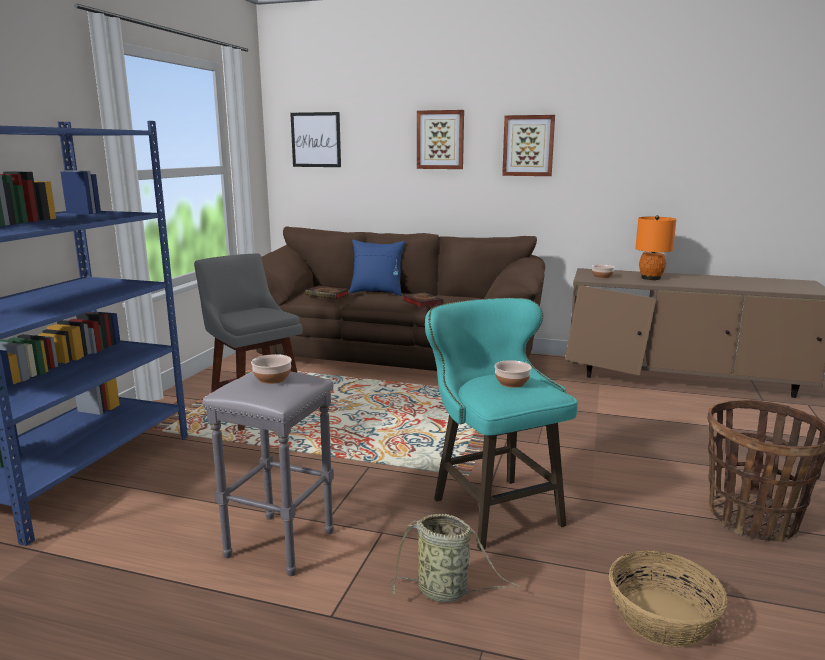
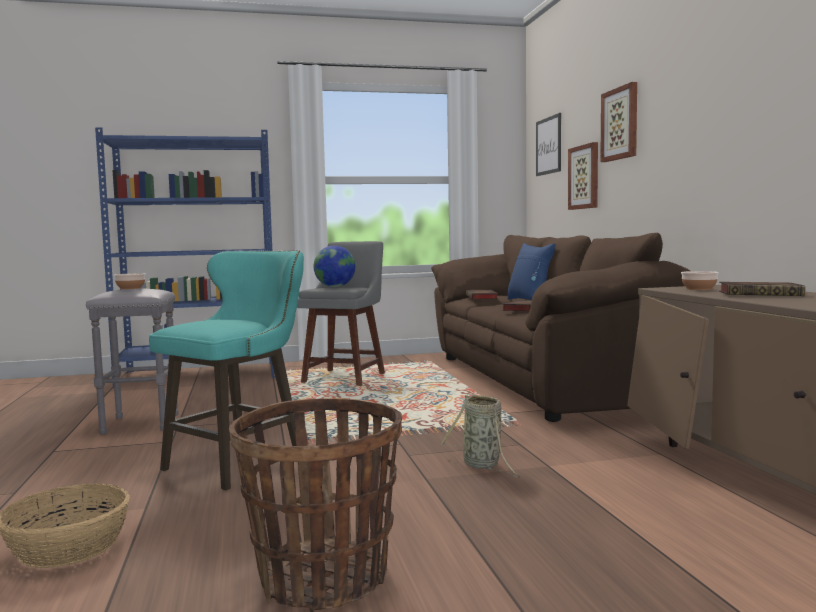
camera: 60 degrees right, 10 degrees down
basket [390,514,521,602] -> basket moved to [440,394,520,477]
bowl [494,360,531,388] -> none
picture [502,115,555,176] -> picture moved to [568,142,598,210]
orange table lamp [635,215,677,280] -> book [719,282,805,296]
none -> globe [314,246,355,287]

